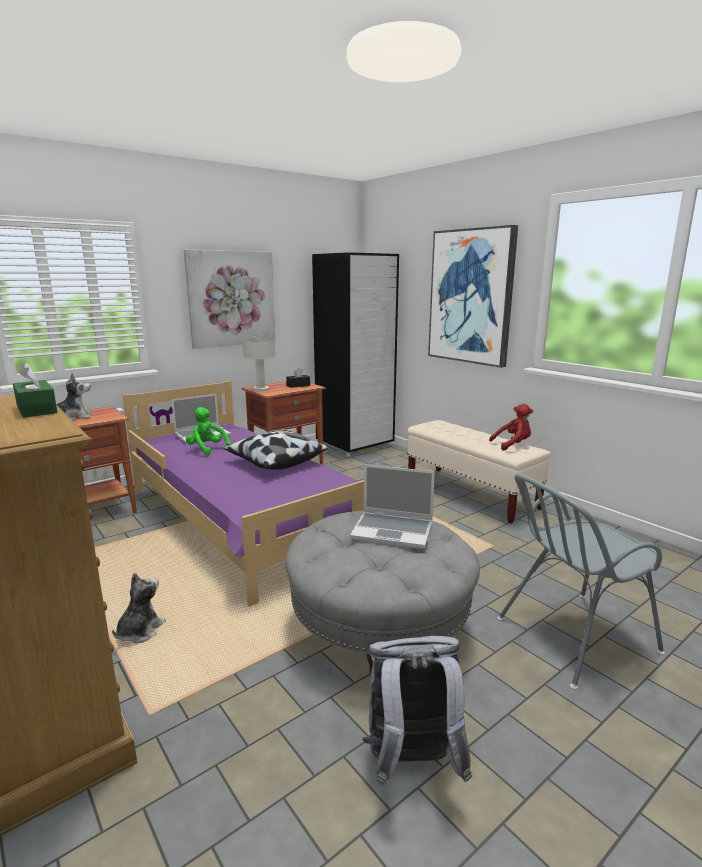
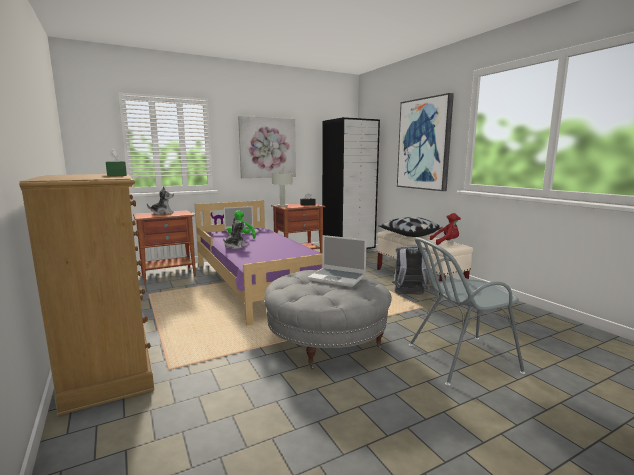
camera: 10 degrees right, 5 degrees down
plush toy [112,573,166,644] -> plush toy moved to [223,217,247,249]
pillow [223,429,328,470] -> pillow moved to [378,217,443,237]
grey backpack [362,636,472,786] -> grey backpack moved to [392,245,430,295]

